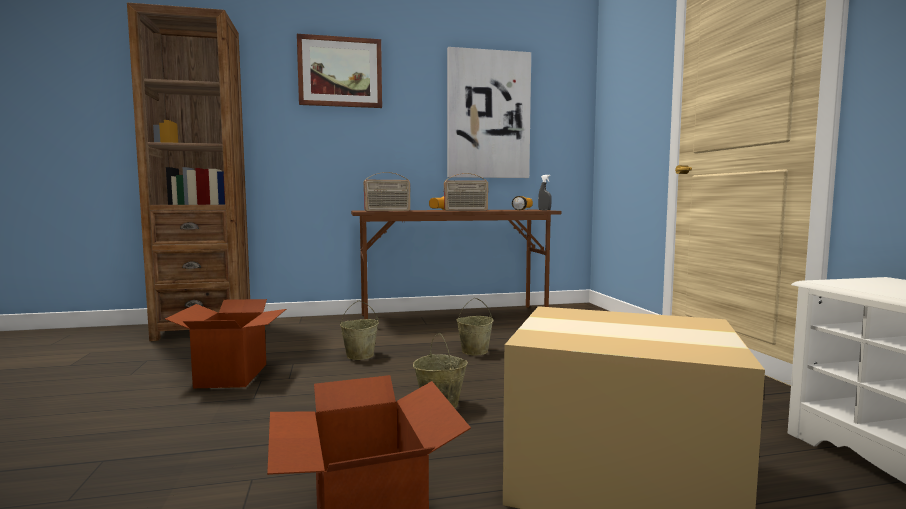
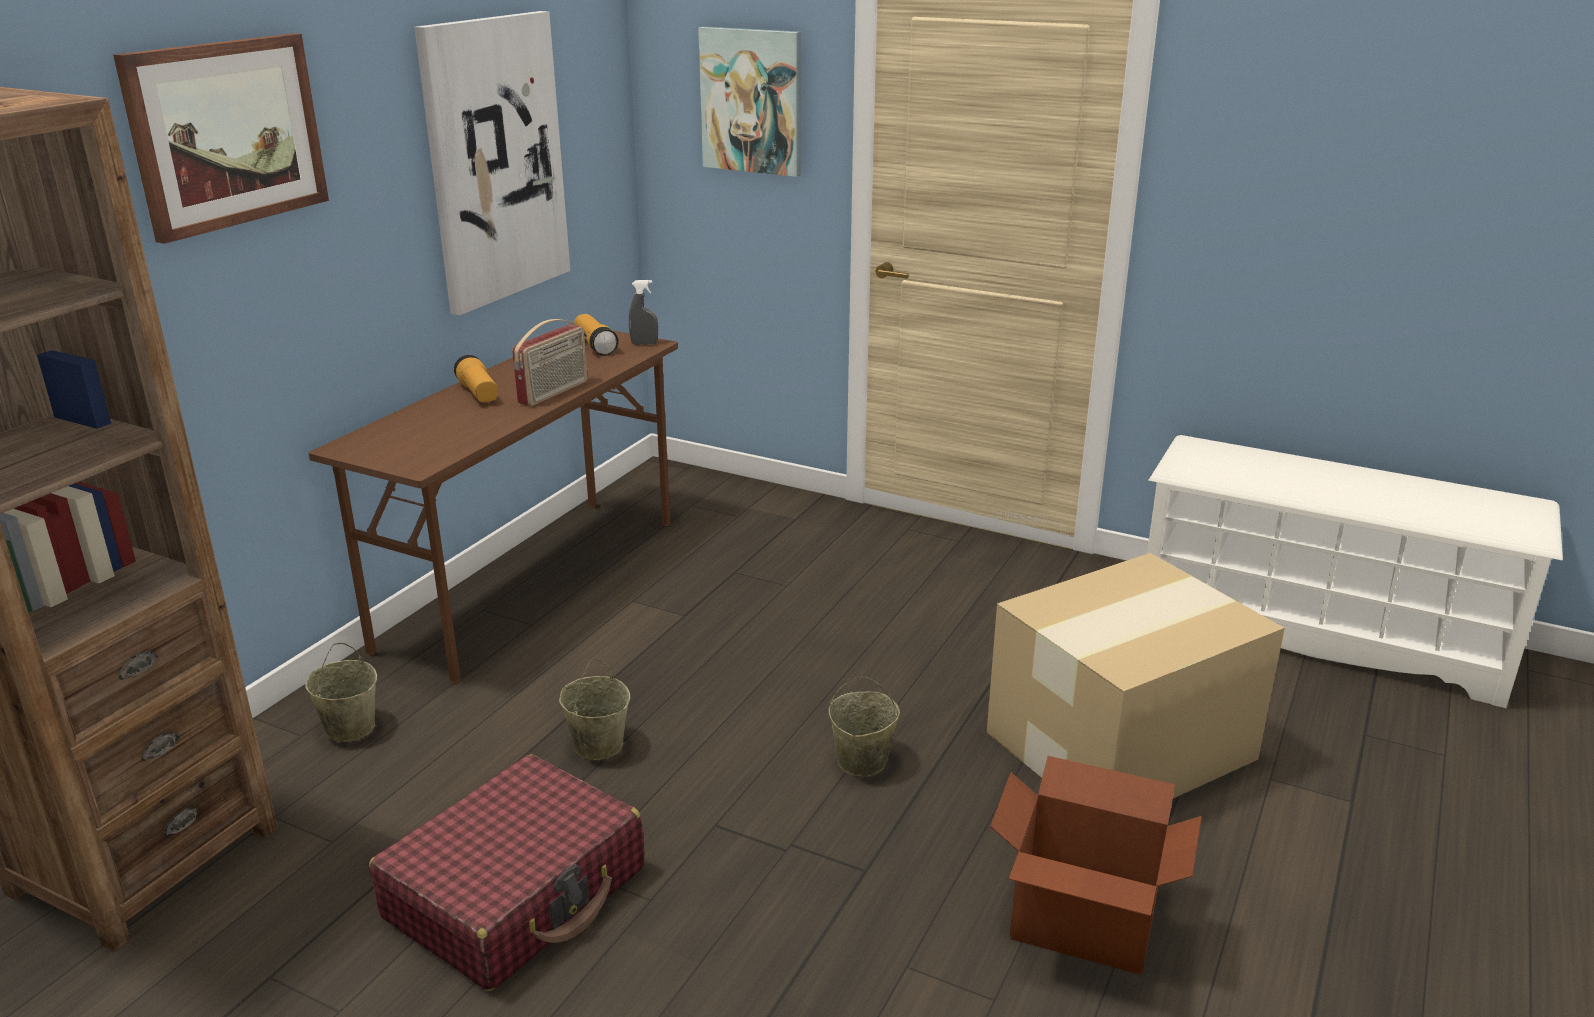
camera: 50 degrees left, 20 degrees up
cardboard box [165,299,286,388] -> red suitcase [369,754,644,991]
radio [363,172,411,212] -> none
beige bucket [457,298,493,356] -> beige bucket moved to [305,643,377,742]
none -> picture [698,27,801,177]

